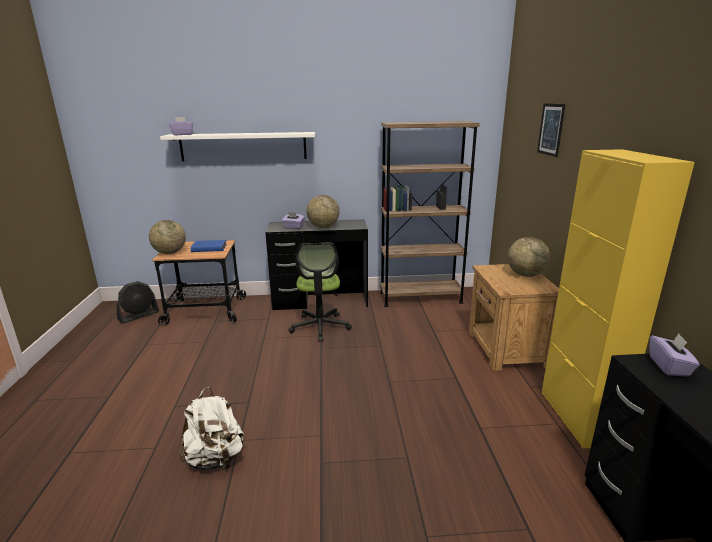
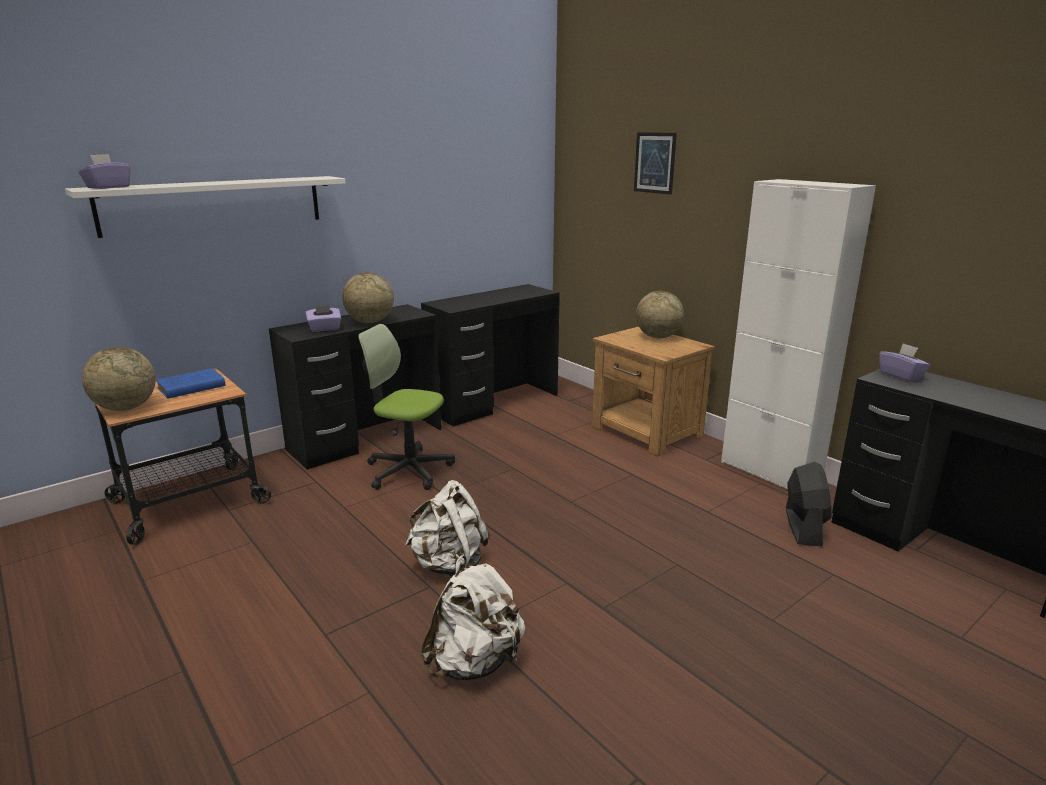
camera: 35 degrees left, 0 degrees up
black fan [117,281,159,324] -> black fan moved to [786,462,832,547]
office chair [288,243,352,342] -> office chair turned 150 degrees clockwise [358,324,455,490]
brown bookcase [380,121,480,307] -> black desk [421,284,560,427]
yellow cabinet [541,149,695,449] -> white cabinet [721,179,876,489]
none -> white backpack [405,480,490,578]

